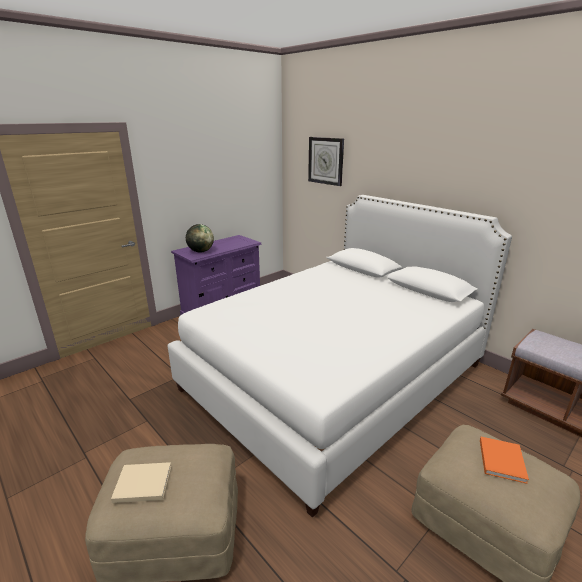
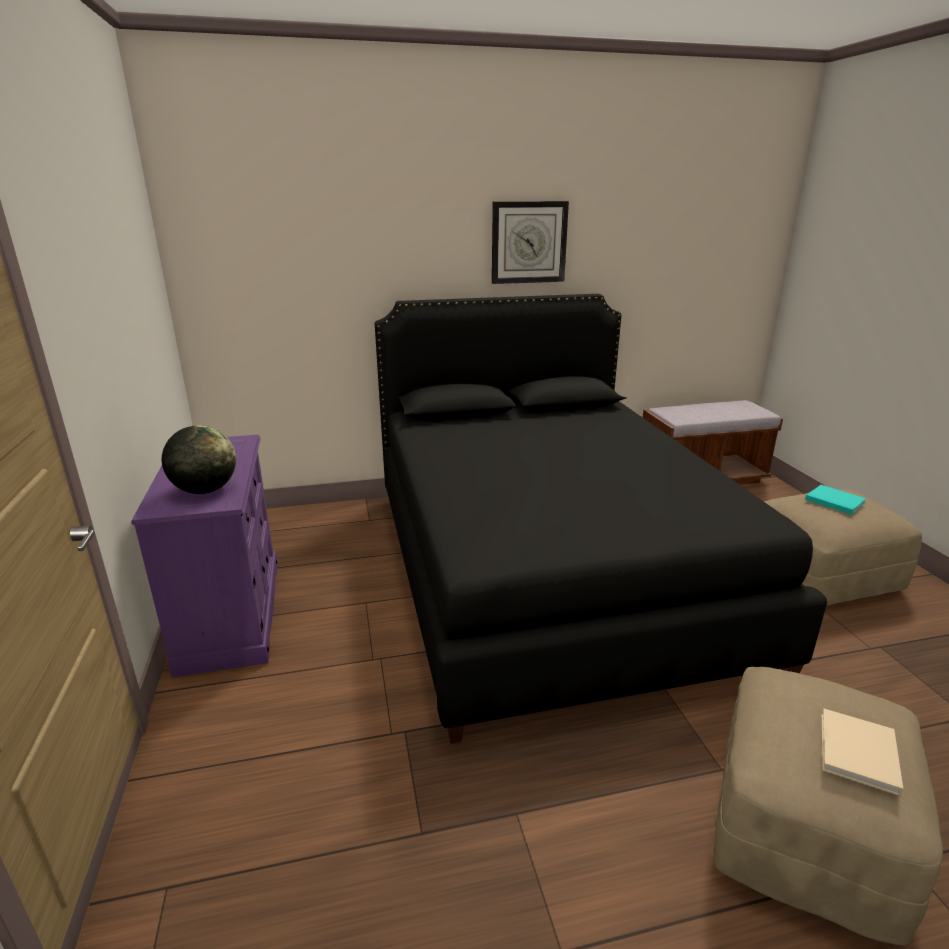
camera: 60 degrees left, 0 degrees up
white bed [168,195,512,518] -> black bed [375,294,827,744]
wall clock [308,137,344,186] -> wall clock moved to [492,201,569,284]
orange book [480,437,529,484] -> turquoise book [805,485,867,515]

